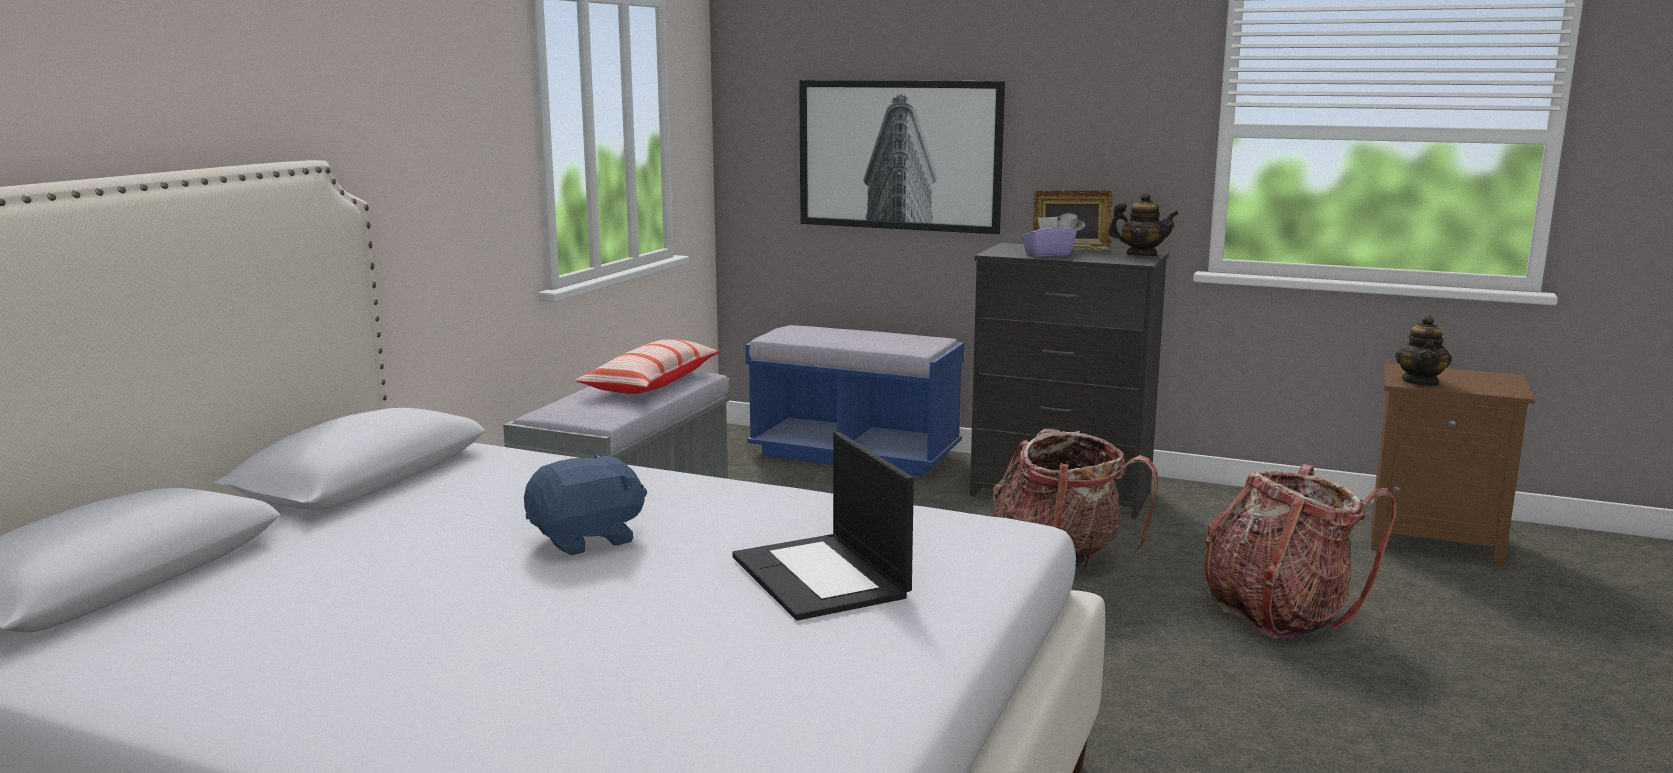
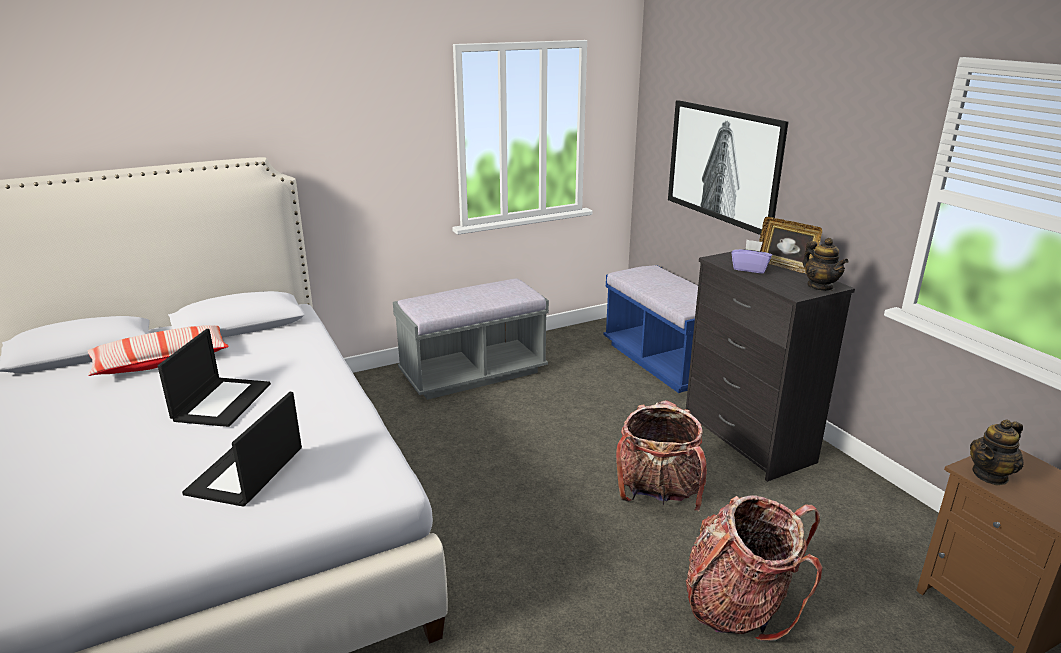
camera: 40 degrees right, 10 degrees up
blue plush toy [524,454,647,555] -> laptop [158,329,271,427]
pillow [575,339,720,394] -> pillow moved to [88,325,229,376]

